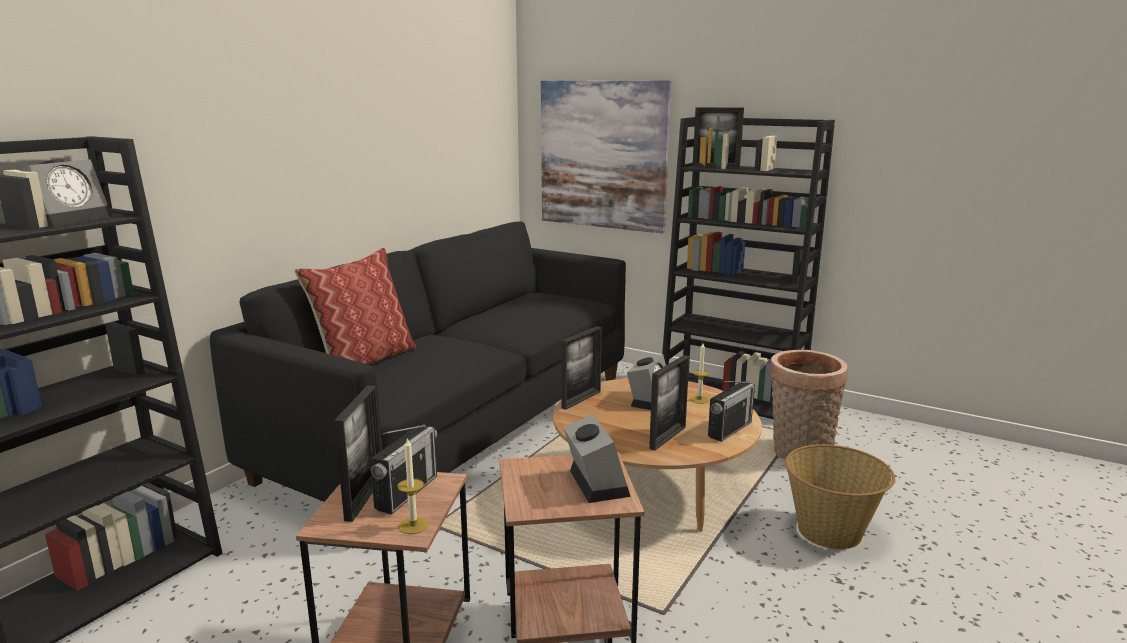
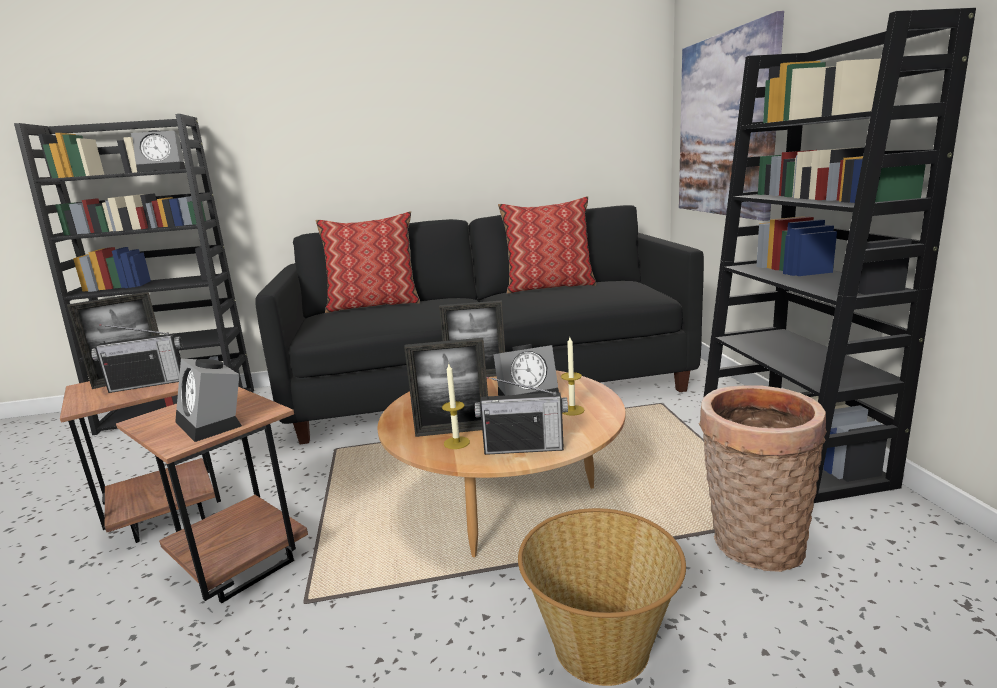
camera: 50 degrees right, 0 degrees up
candle [397,437,429,534] -> candle moved to [442,364,470,449]
alarm clock [563,415,630,503] -> alarm clock turned 105 degrees clockwise [175,359,242,442]
picture frame [693,107,744,168] -> none
none -> pillow [498,196,596,294]

